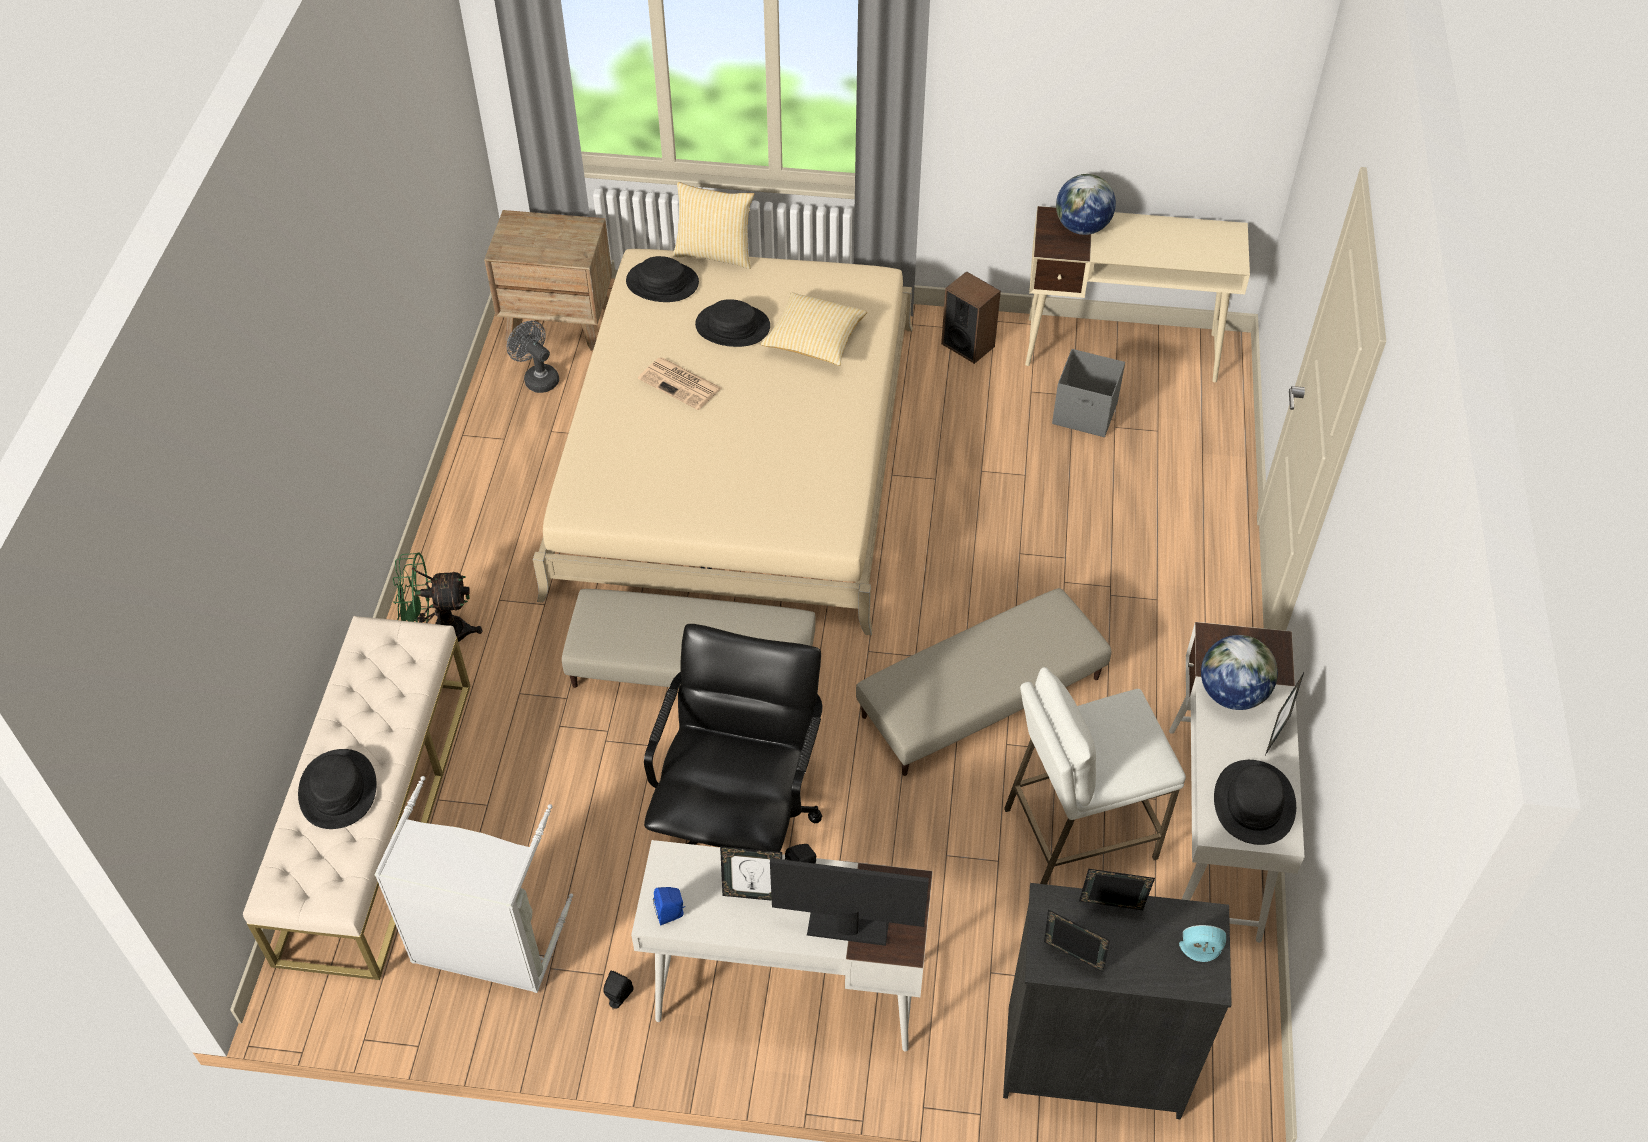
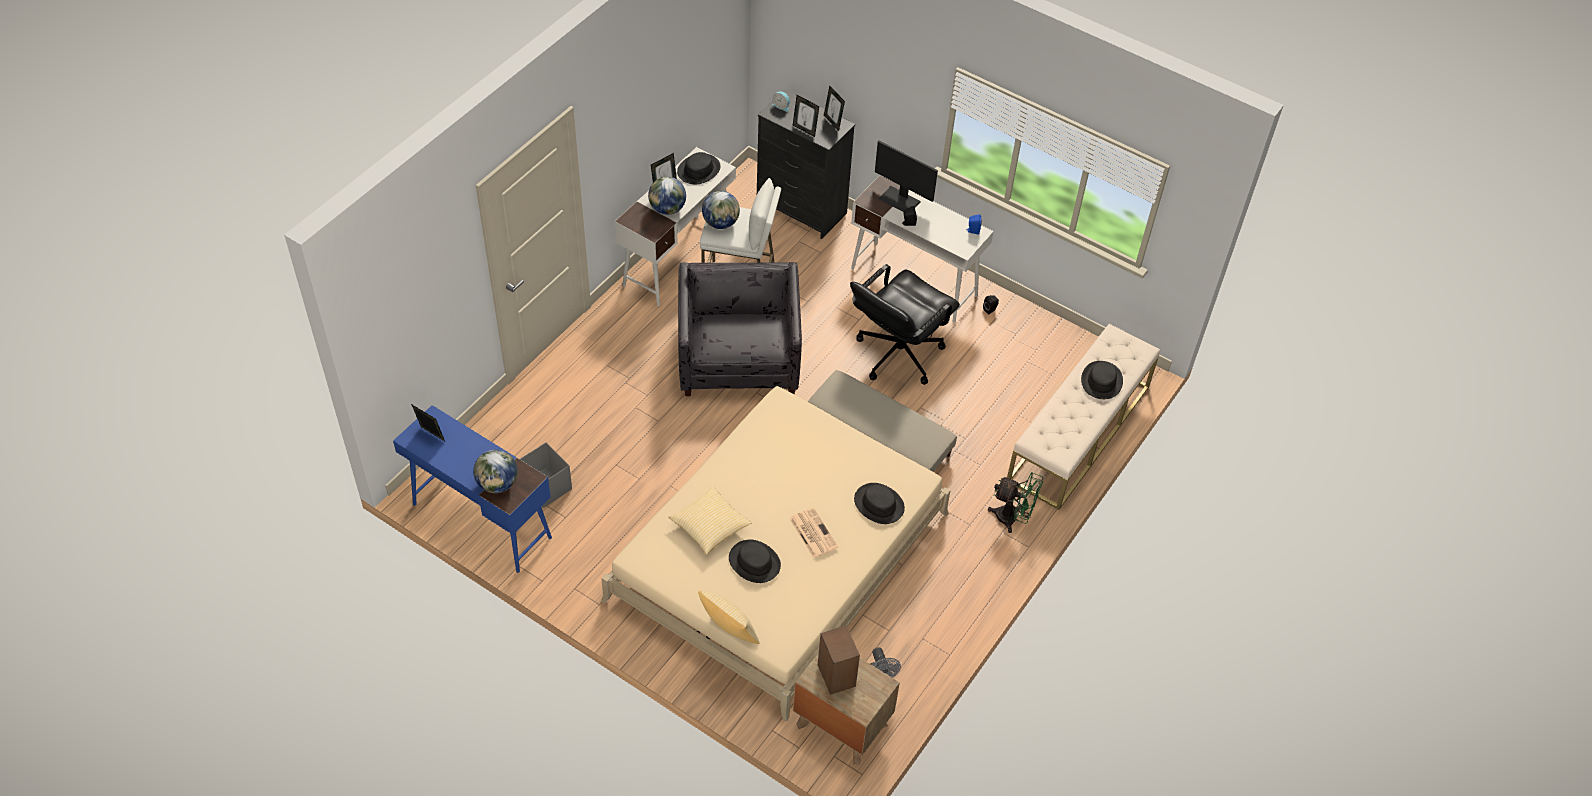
camera: 155 degrees left, 0 degrees up
grey laundry basket [374,776,573,993] -> none
black hat [626,256,699,302] -> black hat moved to [854,483,905,524]
picture frame [720,846,782,901] -> picture frame moved to [411,404,445,441]
beige ottoman [856,588,1112,776] -> grey armchair [678,262,802,396]
speaker [941,271,1001,364] -> speaker moved to [818,626,860,695]
beige desk [1025,206,1250,382] -> blue desk [393,405,552,573]
none -> globe [702,191,740,229]

